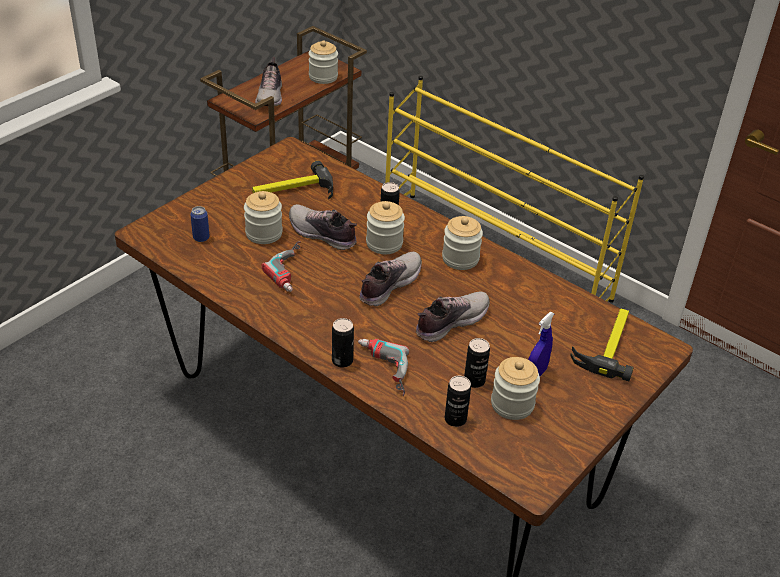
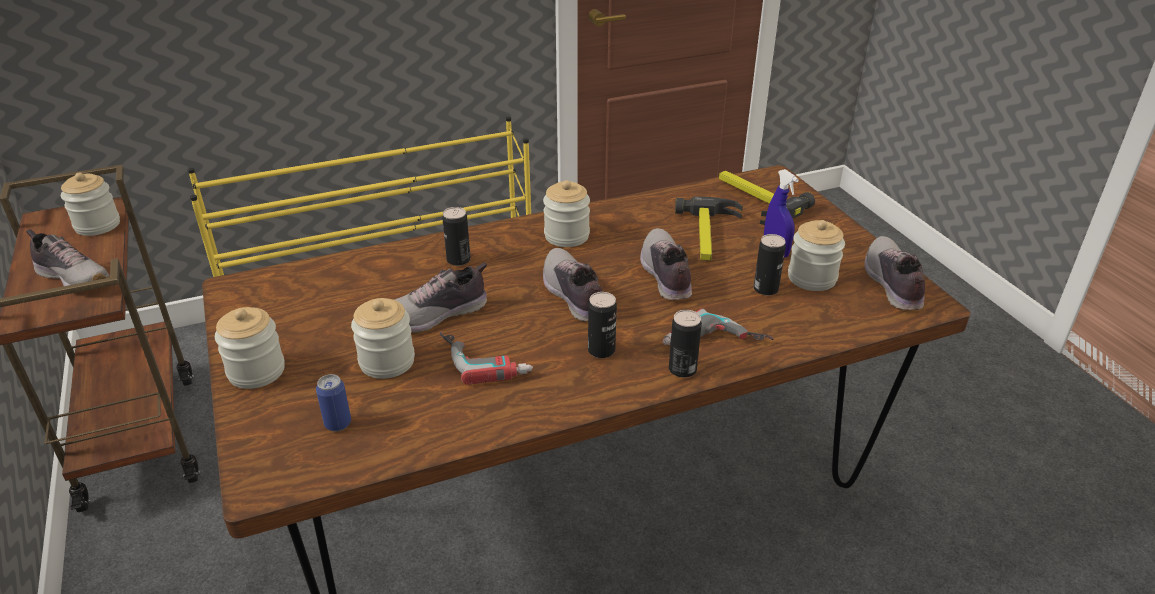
camera: 60 degrees left, 5 degrees down
hammer [252,161,333,200] -> hammer moved to [675,196,743,261]
jar [366,201,405,254] -> jar moved to [215,307,285,389]
can [445,376,471,427] -> can moved to [588,292,617,358]
none -> shoe [864,236,925,310]

